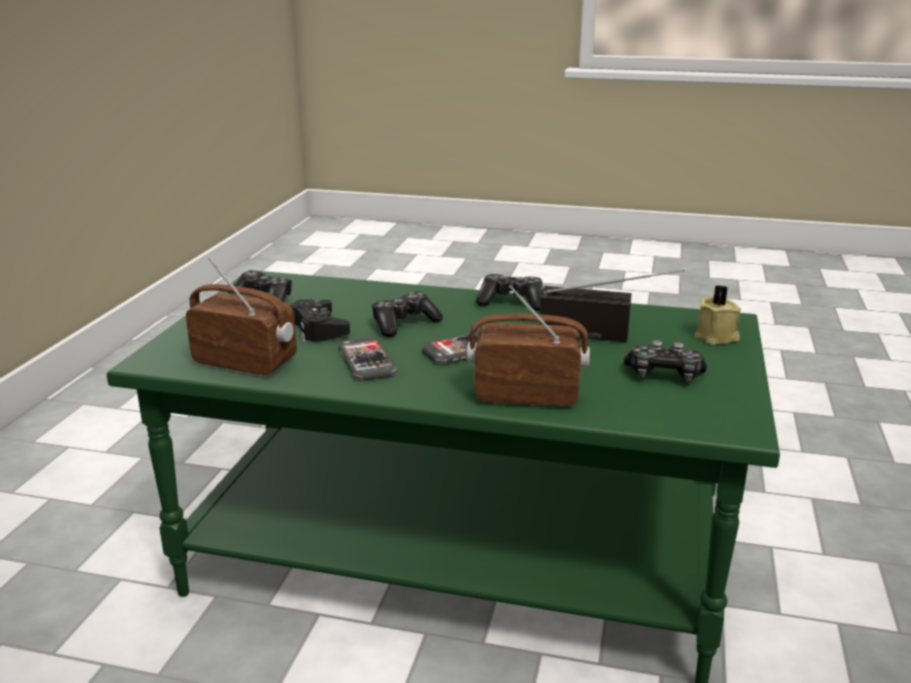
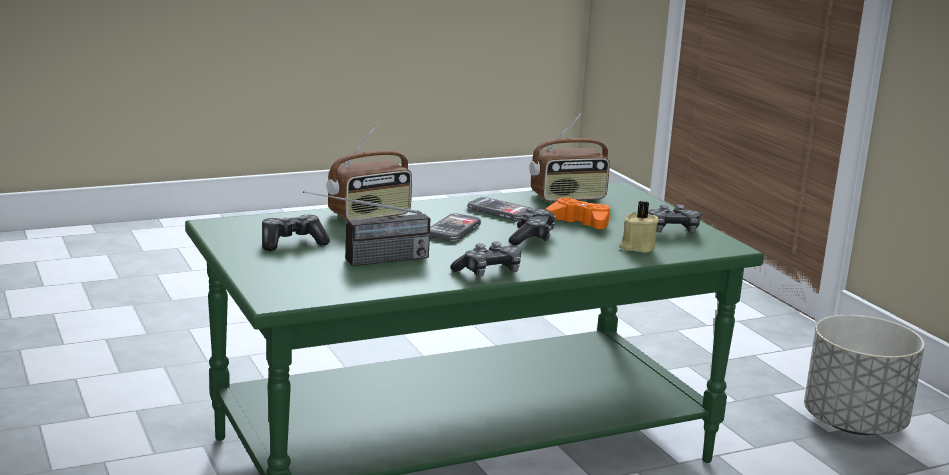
camera: 140 degrees right, 5 degrees down
black game controller [290,299,350,342] -> orange game controller [546,197,610,229]
beige candle [695,285,741,345] -> beige candle moved to [619,201,659,253]
none -> grey planter [804,315,925,435]

